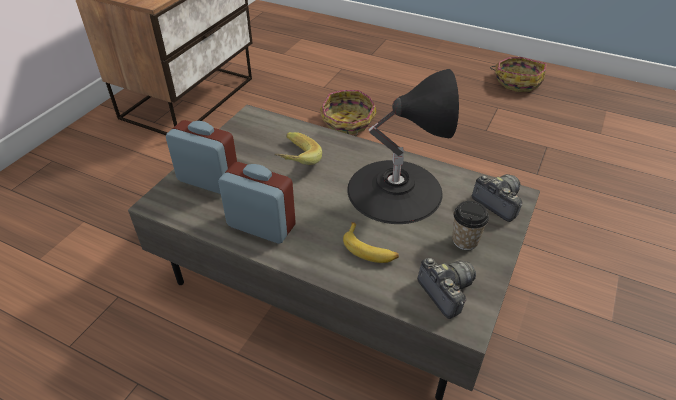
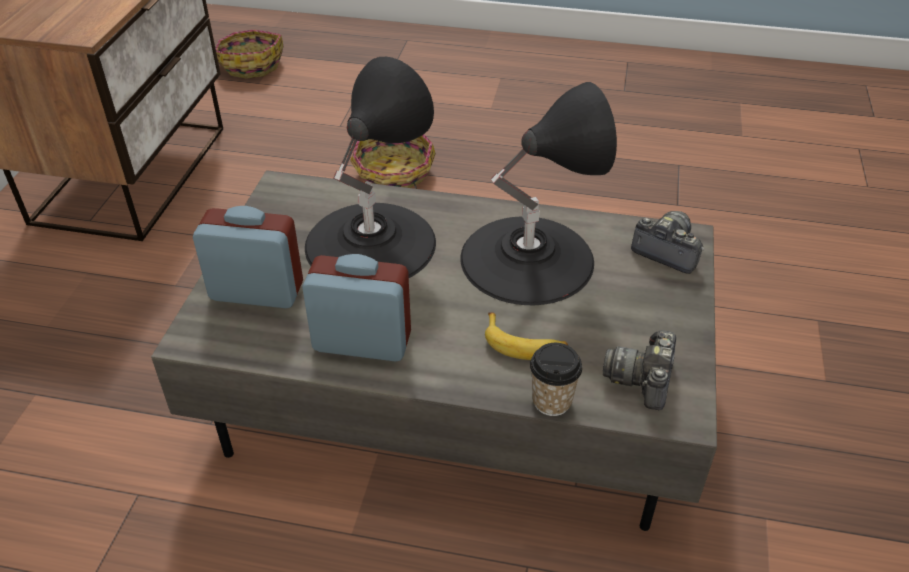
camera: 15 degrees left, 0 degrees up
banana [274,132,322,165] -> black table lamp [305,57,436,278]
camera [417,258,476,319] -> camera turned 120 degrees counterclockwise [603,330,676,410]
cup [452,201,489,250] -> cup moved to [530,343,583,416]
basket [490,57,547,92] -> basket moved to [215,30,283,79]

